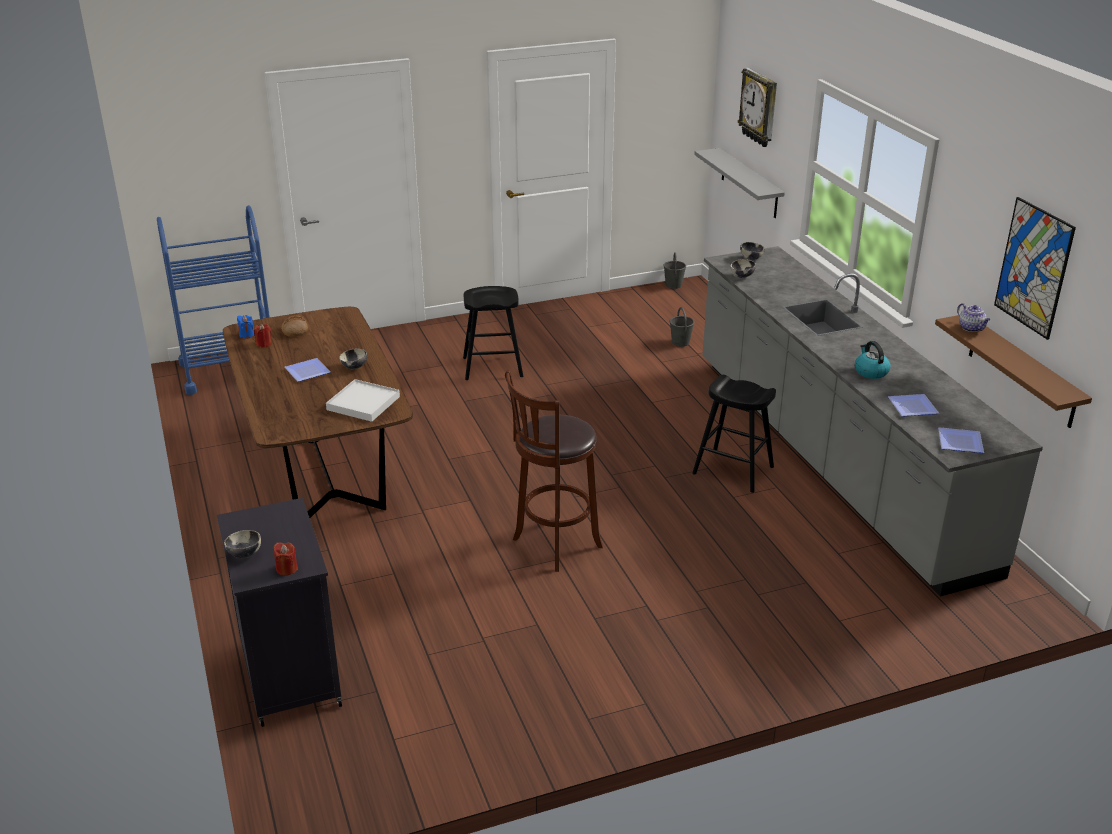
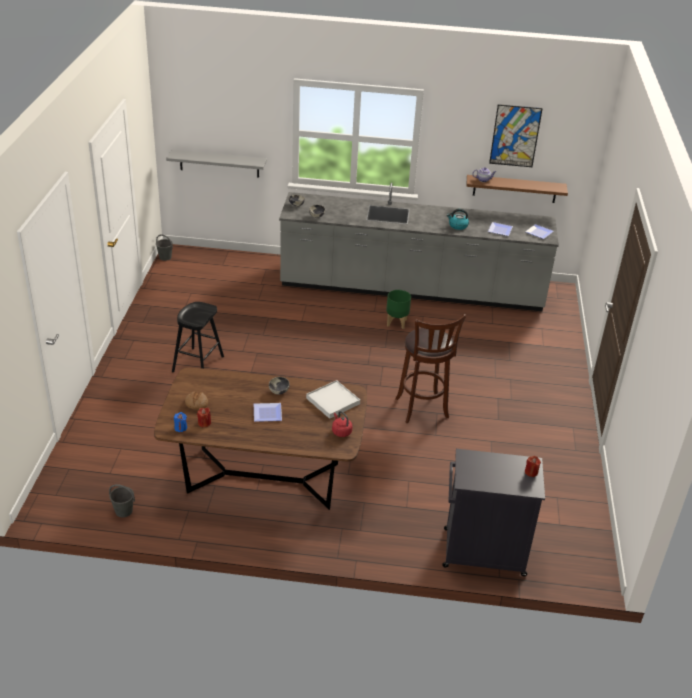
camera: 65 degrees left, 5 degrees up
blue cart [157,205,270,395] -> none
bowl [224,530,261,558] -> none
grey bucket [670,307,694,347] -> grey bucket moved to [109,484,135,517]
black stool [692,375,776,493] -> green planter [386,290,411,329]
wall clock [738,68,777,147] -> none
none -> red kettle [332,411,352,437]

